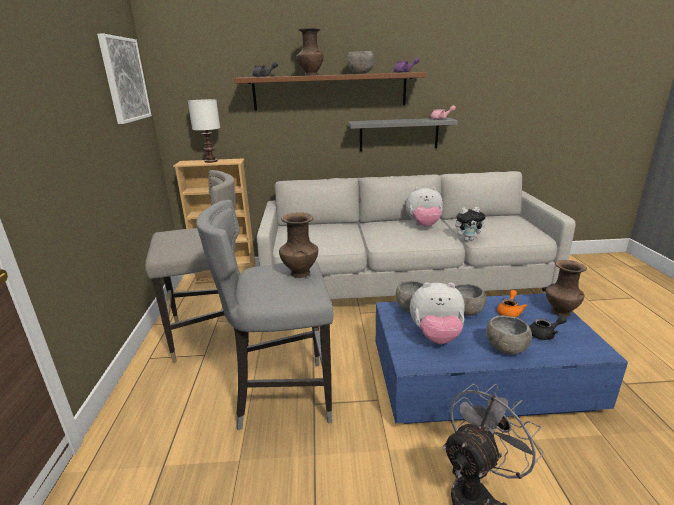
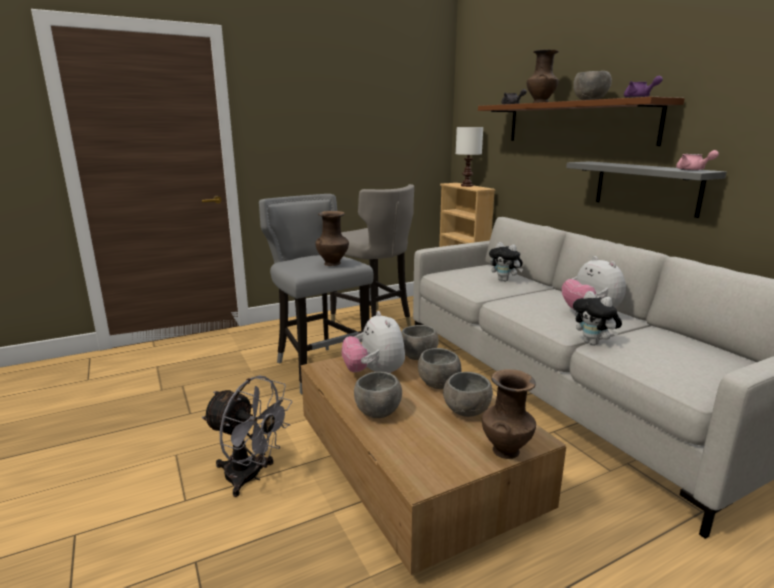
camera: 65 degrees right, 5 degrees down
picture [97,34,152,124] -> none
blue coffee table [376,293,628,424] -> brown coffee table [301,355,566,575]
orange teapot [497,290,527,317] -> grey bowl [443,372,493,417]
black teapot [530,316,567,340] -> none
none -> plush toy [489,242,523,282]

